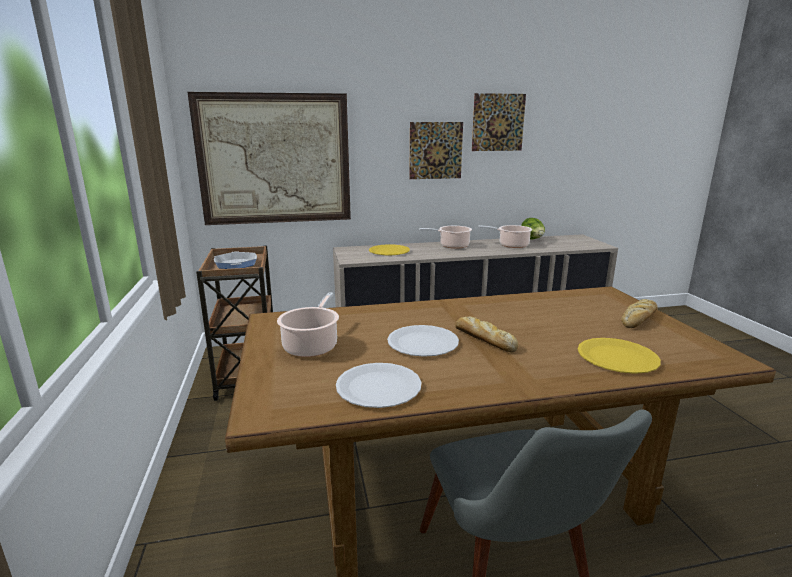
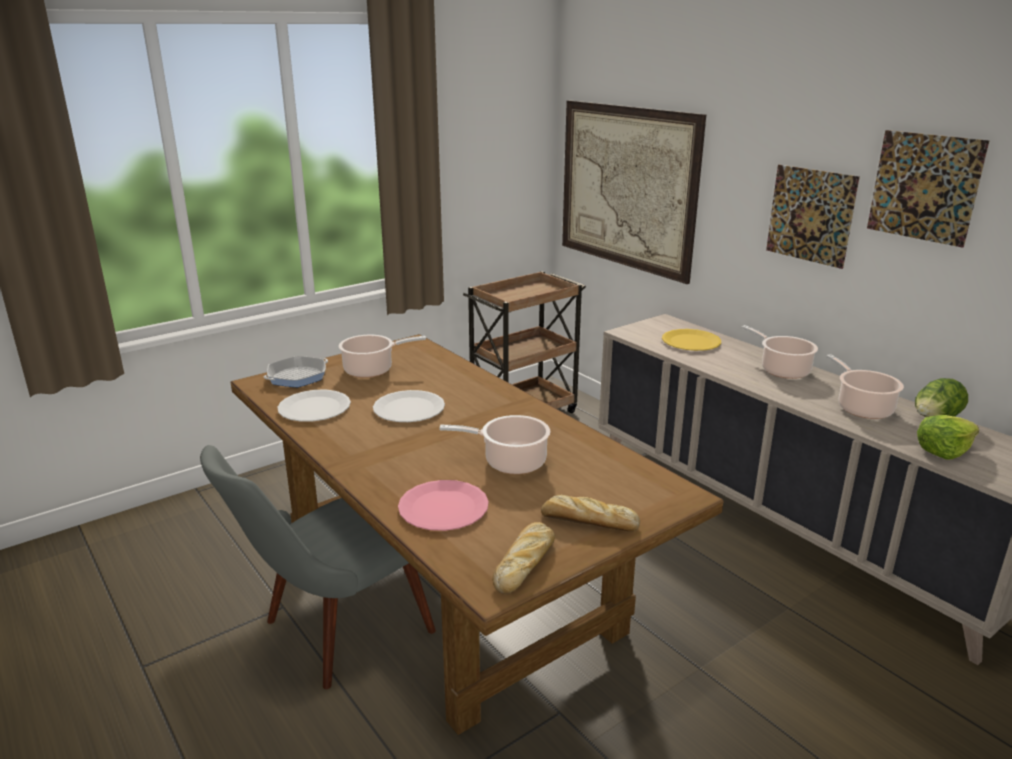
camera: 65 degrees right, 5 degrees up
frying pan [214,251,257,269] -> frying pan moved to [264,356,328,387]
bread [455,316,518,352] -> bread moved to [492,522,555,594]
yellow plate [578,338,661,374] -> pink plate [398,480,489,531]
none -> cooking pot [439,415,551,474]
none -> lettuce [917,415,979,460]

